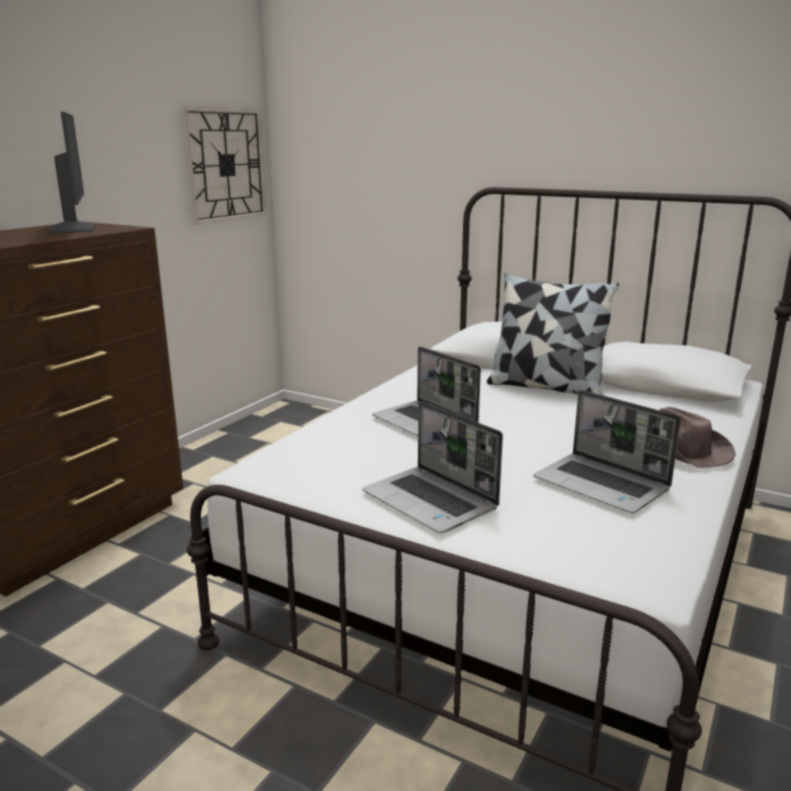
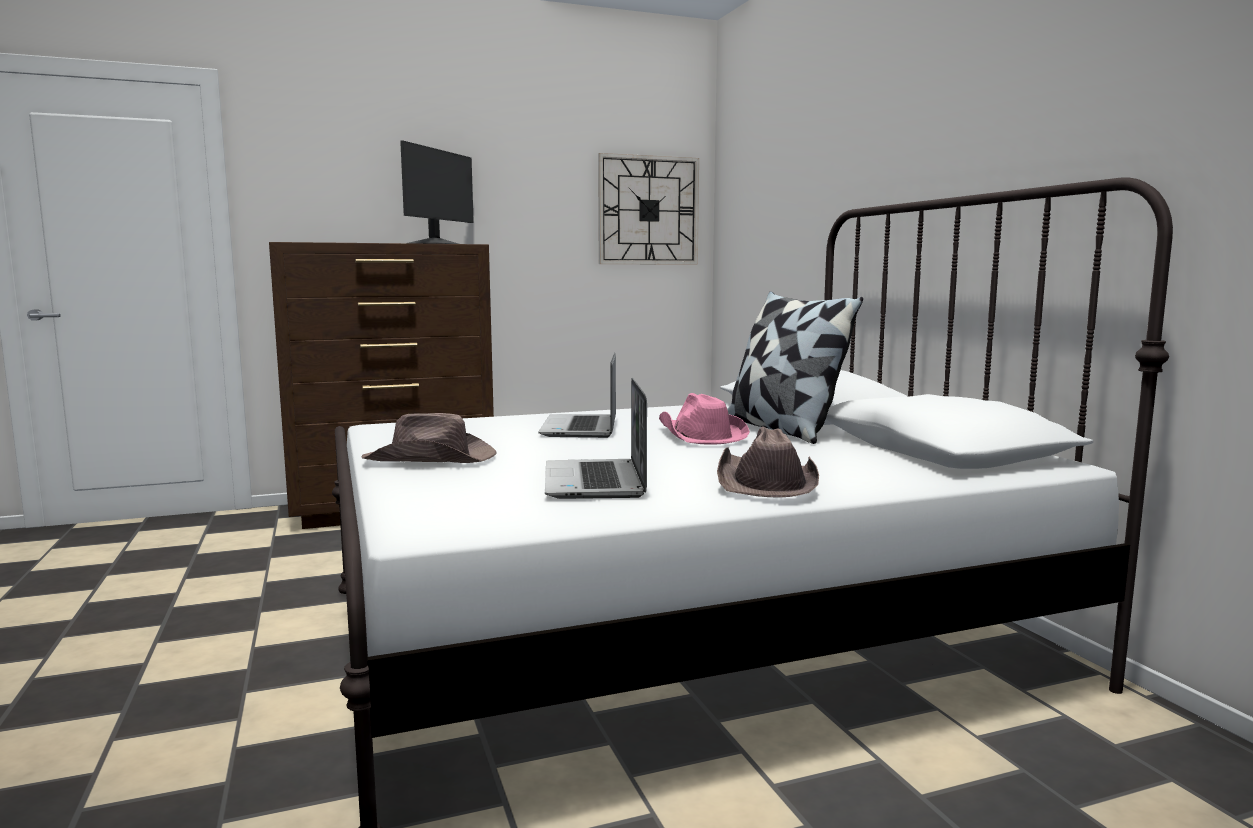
camera: 40 degrees right, 10 degrees down
laptop [362,401,503,533] -> brown hat [361,413,496,463]
none -> pink hat [659,393,750,445]

